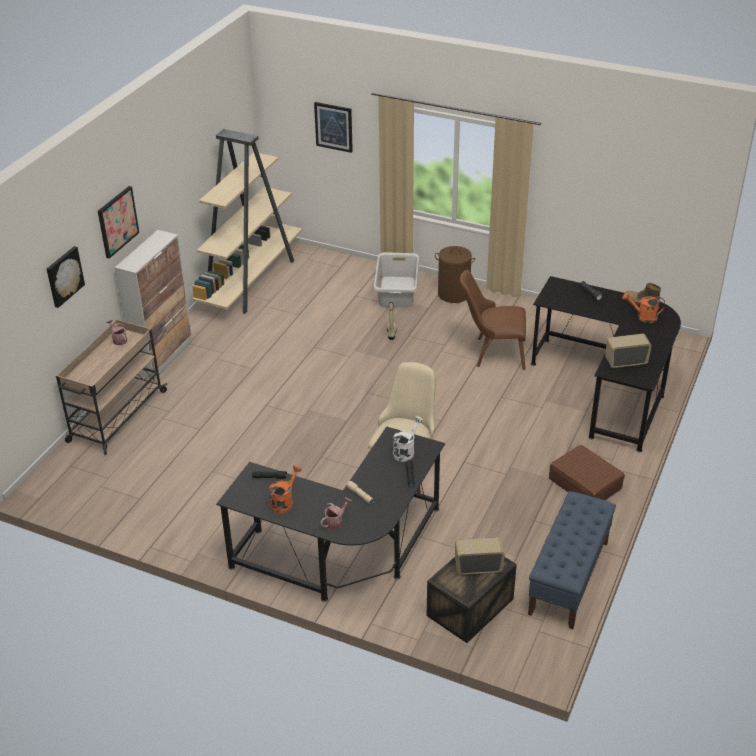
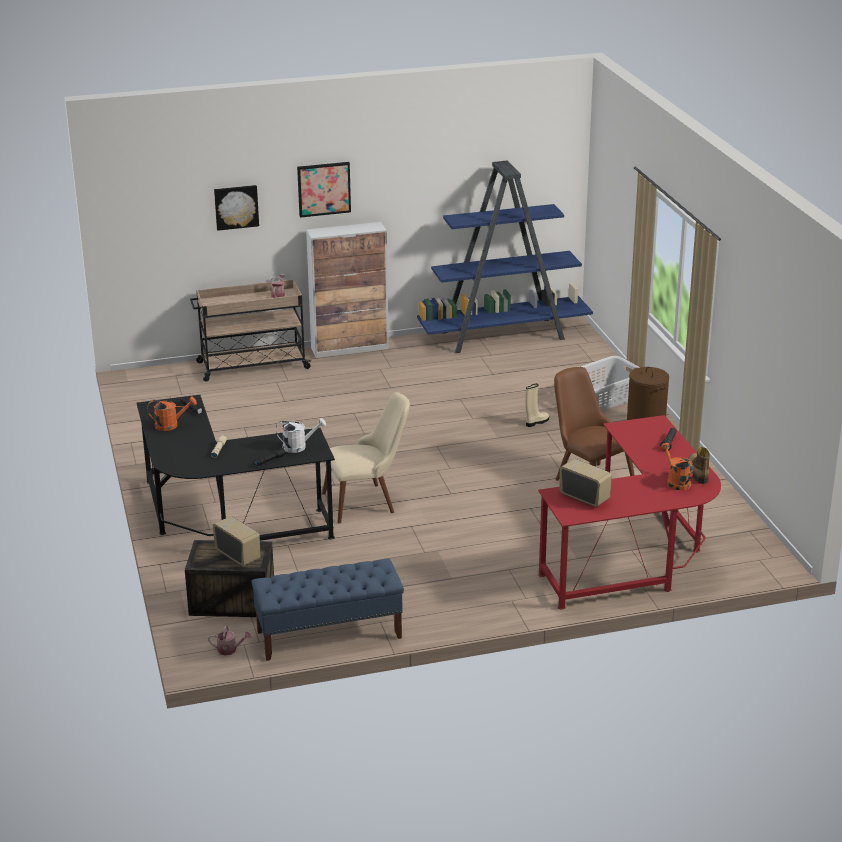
camera: 50 degrees right, 10 degrees down
beige bookcase [192,129,302,314] -> blue bookcase [417,160,593,353]
picture [314,102,353,153] -> none
watering can [321,497,351,529] -> watering can moved to [208,626,251,656]
black desk [531,276,681,452] -> red desk [538,415,721,610]
brown suitcase [549,445,625,500] -> none

